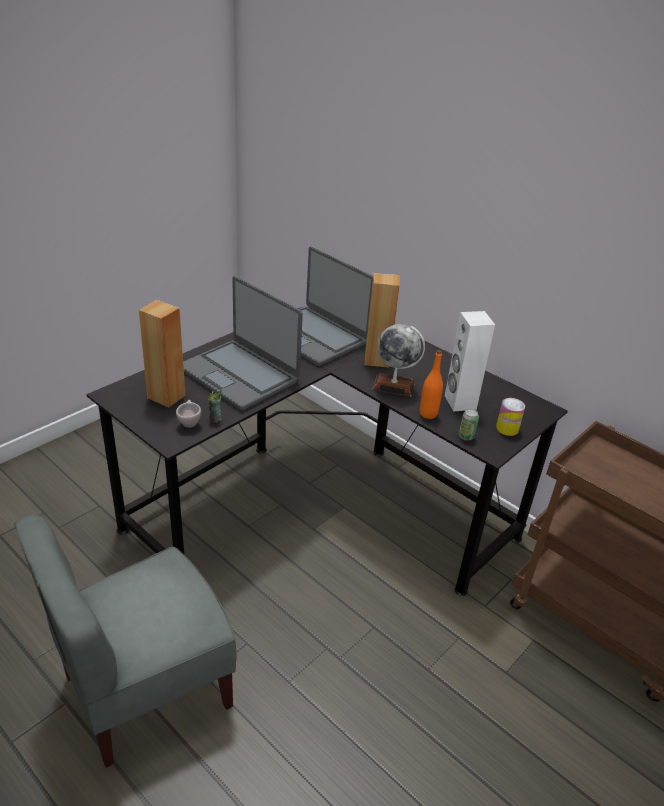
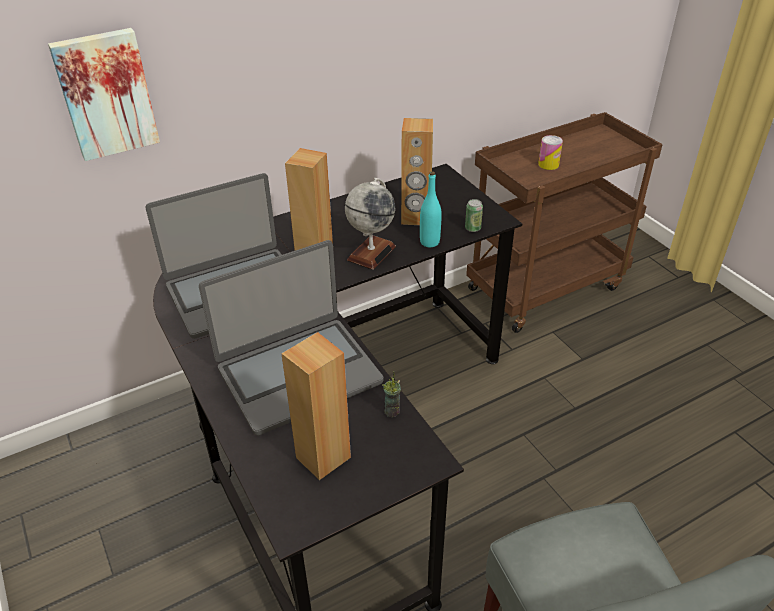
camera: 70 degrees left, 5 degrees up
beige cup [176,400,201,428] -> none
orange bottle [420,350,443,419] -> turquoise bottle [420,171,442,247]
white speaker [445,311,495,411] -> brown speaker [401,118,433,225]
can [496,398,525,436] -> can moved to [538,135,563,170]
none -> picture [48,28,160,161]

